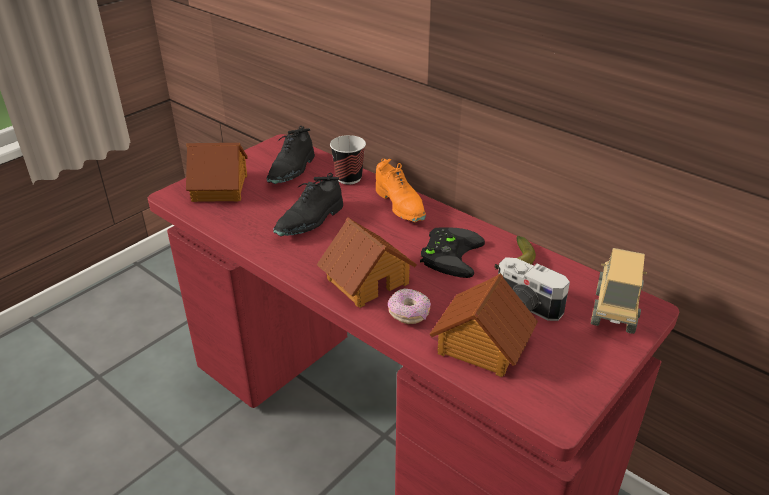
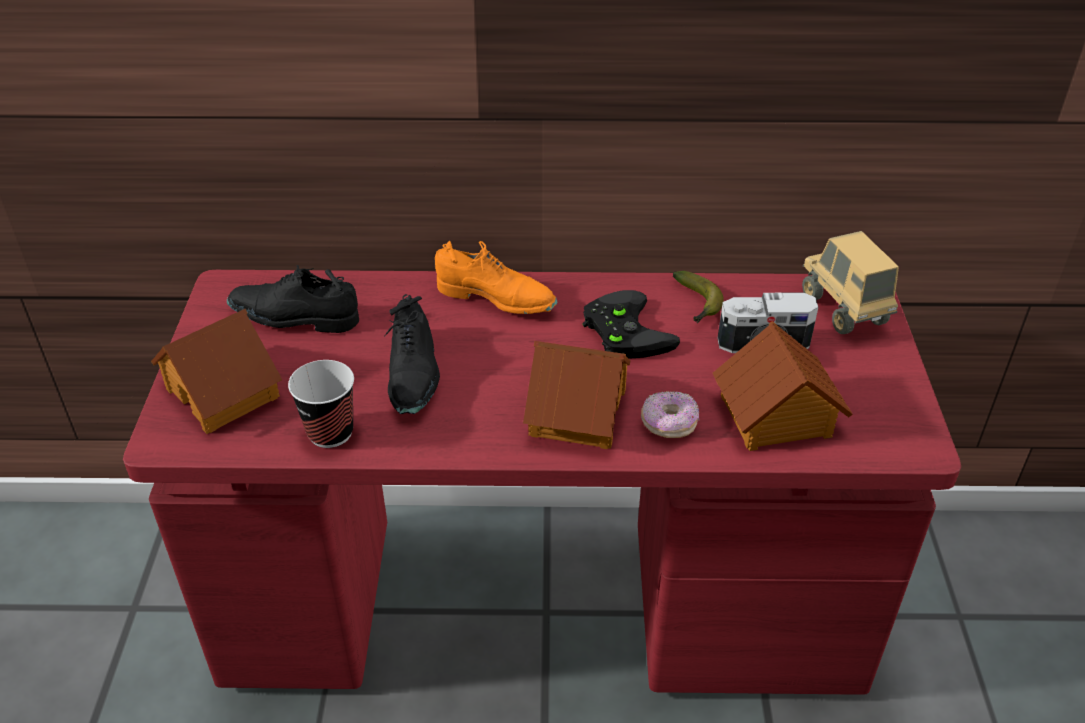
camera: 40 degrees left, 5 degrees up
black shoe [267,126,315,184] -> black shoe turned 120 degrees clockwise [227,265,359,333]
cup [330,135,366,185] -> cup moved to [288,360,354,448]

